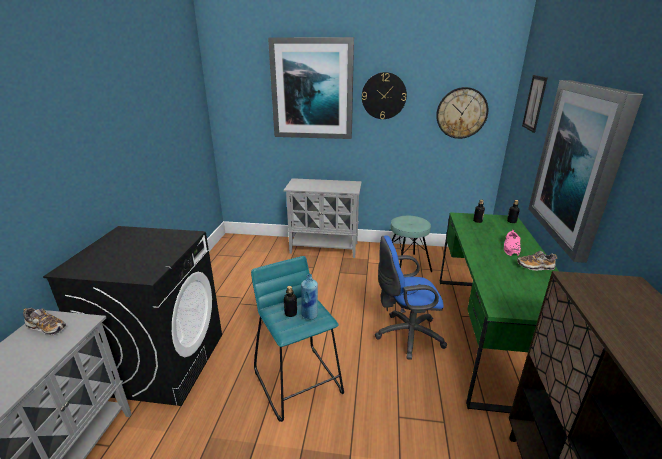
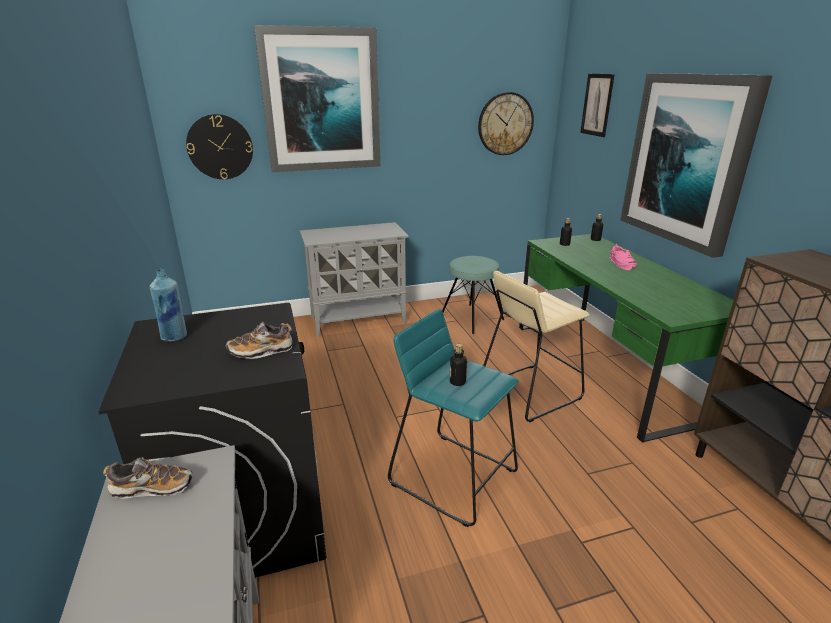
camera: 25 degrees left, 0 degrees up
blue bottle [301,274,318,320] -> blue bottle moved to [150,269,187,342]
wall clock [362,72,407,119] -> wall clock moved to [186,114,253,179]
blue office chair [375,235,447,360] -> beige stool [483,271,590,422]
shoe [517,251,557,270] -> shoe moved to [226,322,293,359]

